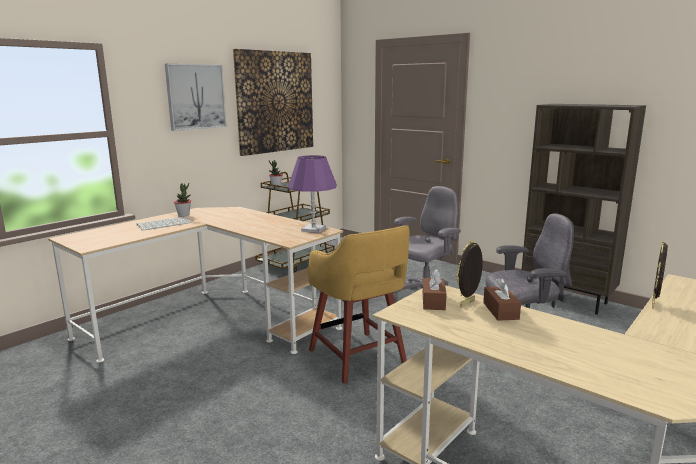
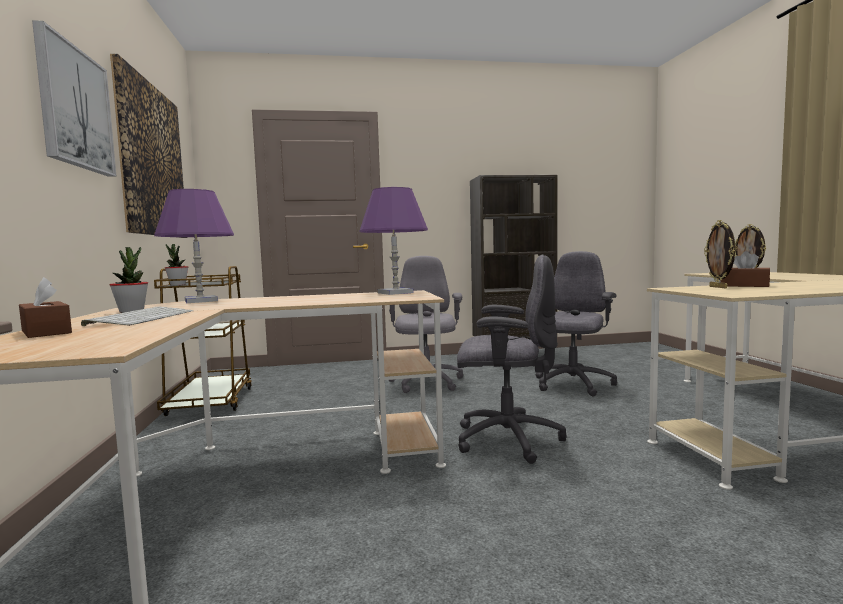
camera: 50 degrees left, 10 degrees down
yellow stool [308,225,410,384] -> grey office chair [457,255,566,464]
brown tissue box [423,269,447,310] -> brown tissue box moved to [19,277,72,338]
none -> purple table lamp [154,189,234,303]

